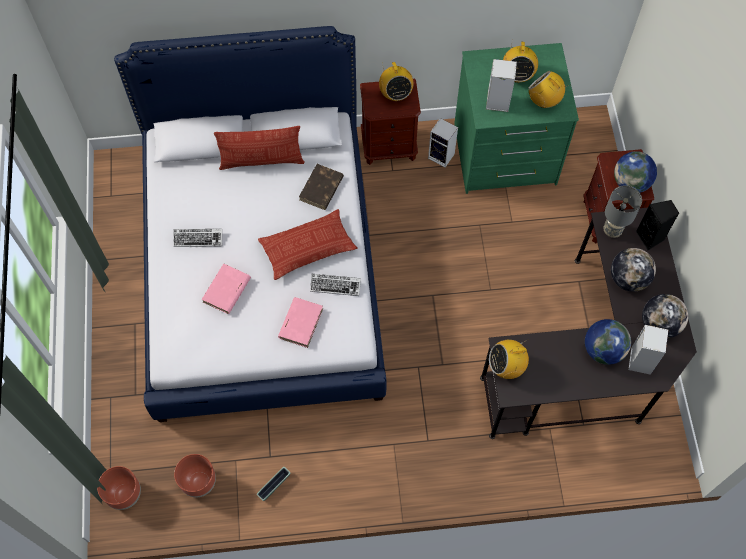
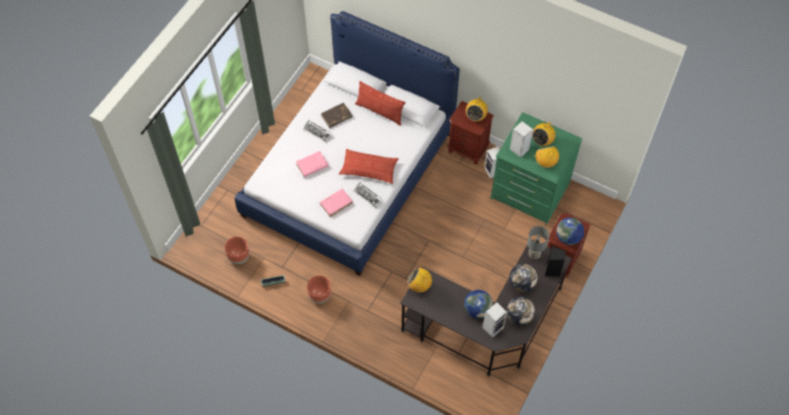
camera: 35 degrees right, 5 degrees down
brown planter [97,466,141,510] -> brown planter moved to [307,276,331,304]
brown book [299,164,344,210] -> brown book moved to [321,103,353,128]

